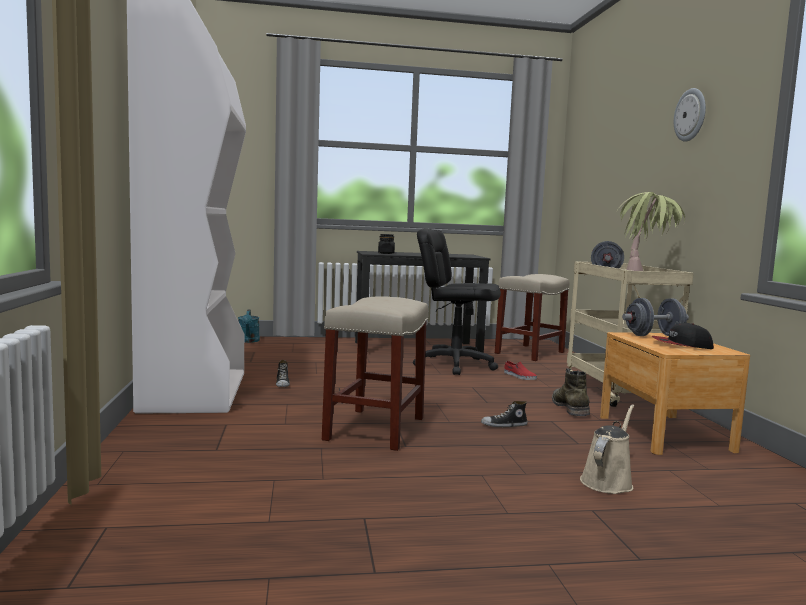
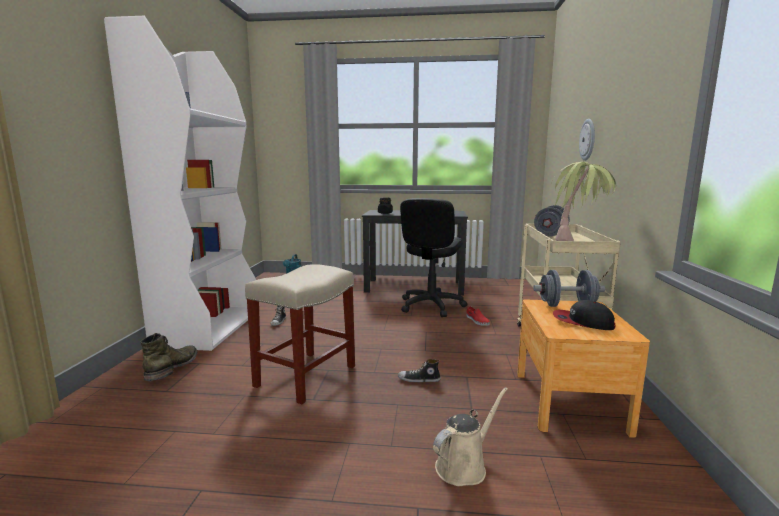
camera: 15 degrees right, 5 degrees up
black office chair [413,229,501,375] -> black office chair turned 105 degrees counterclockwise [400,198,467,317]
beige stool [495,274,569,361] -> none
green boot [552,368,590,416] -> green boot moved to [141,333,198,381]
wall clock [674,88,706,142] -> wall clock moved to [579,119,595,161]

